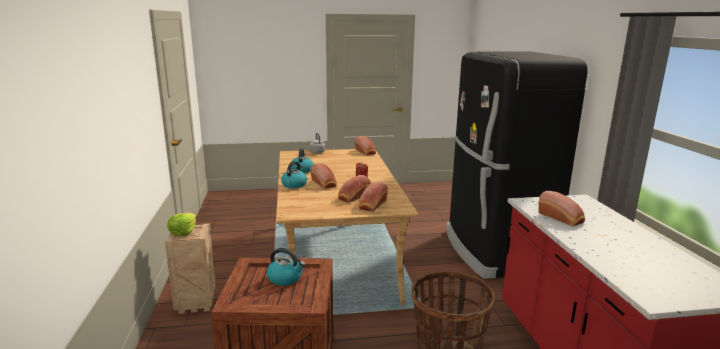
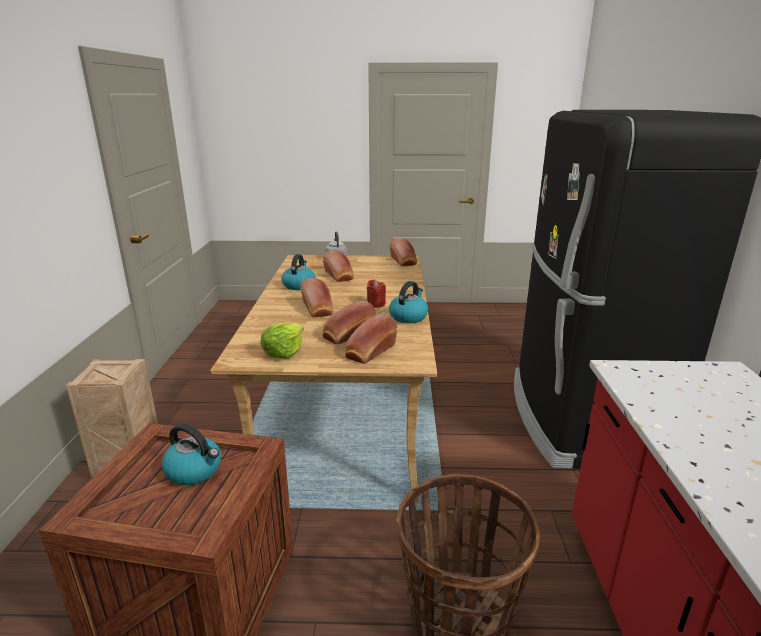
camera: 10 degrees right, 5 degrees up
lettuce [167,213,196,236] -> lettuce moved to [261,322,304,359]
kettle [281,161,307,188] -> kettle moved to [389,281,428,323]
bread [538,191,585,226] -> bread moved to [323,250,354,282]

